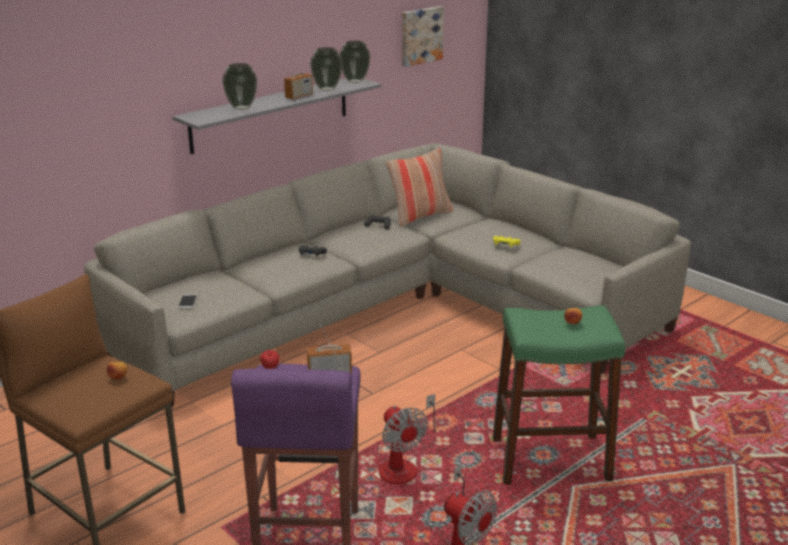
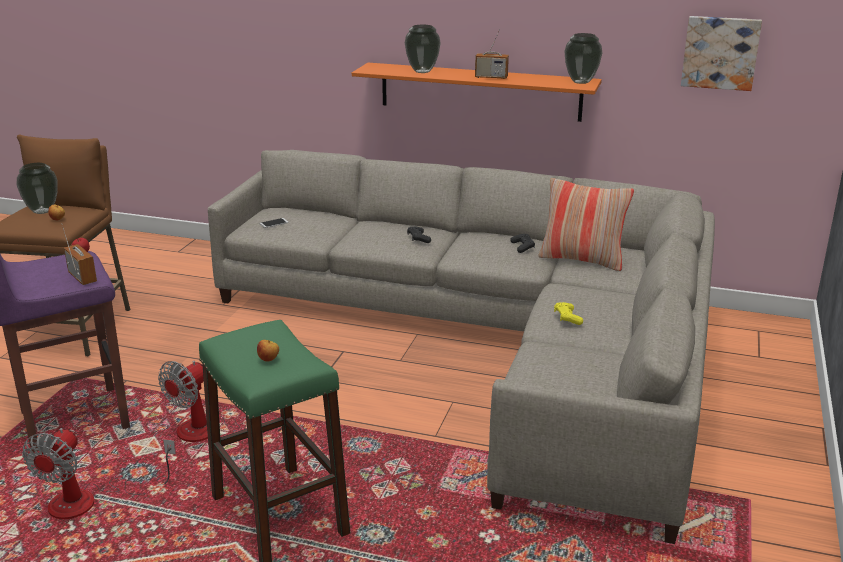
camera: 60 degrees right, 0 degrees up
grey shelf [172,78,382,154] -> orange shelf [352,63,602,122]
vase [310,47,343,91] -> vase moved to [17,163,58,214]

